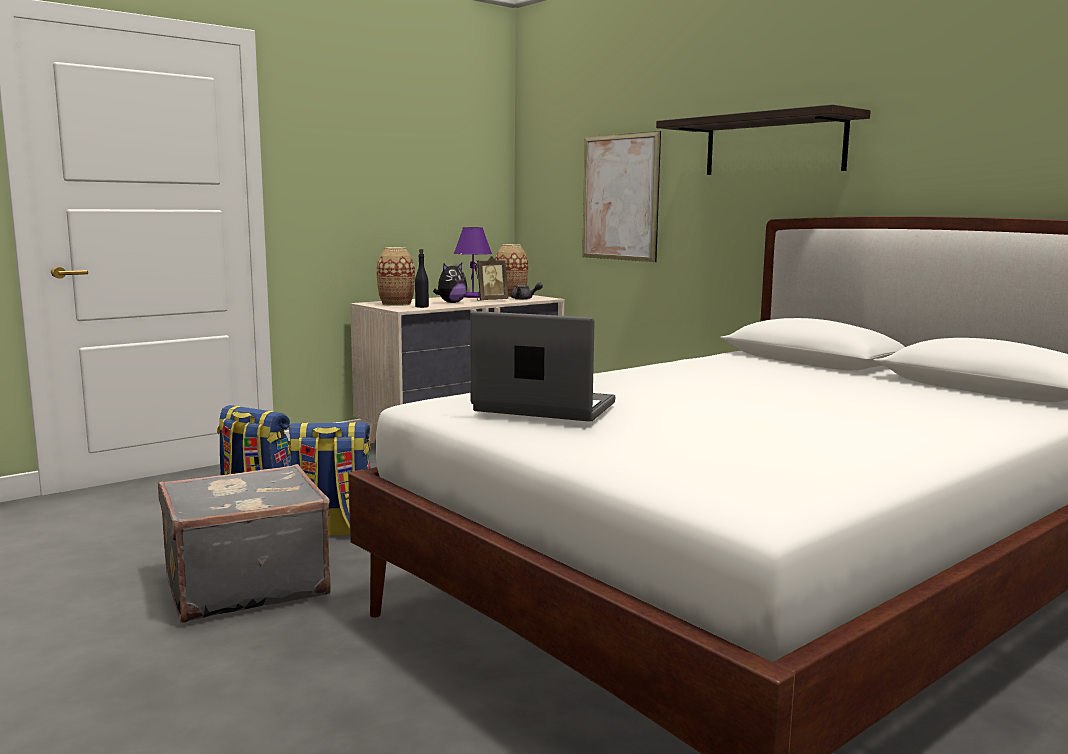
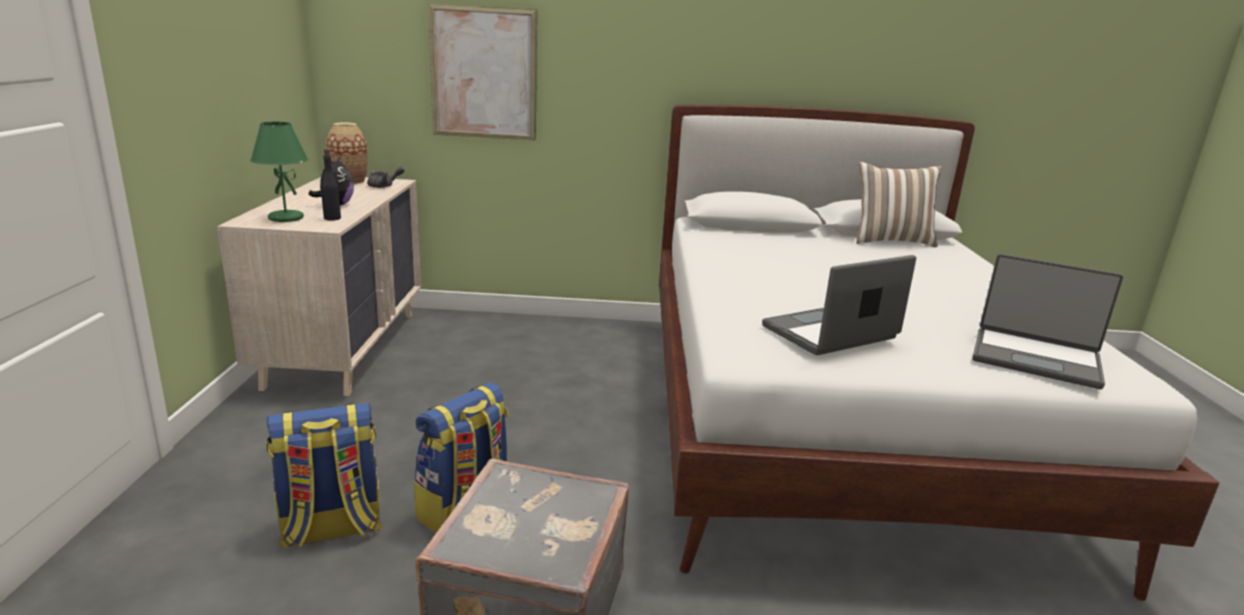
camera: 50 degrees left, 10 degrees up
vase [377,247,415,306] -> green table lamp [250,122,308,222]
purple table lamp [454,227,492,298] -> none
picture frame [477,256,508,301] -> none
shelf [656,104,871,175] -> none
none -> pillow [856,161,942,248]
none -> laptop [972,254,1123,390]

